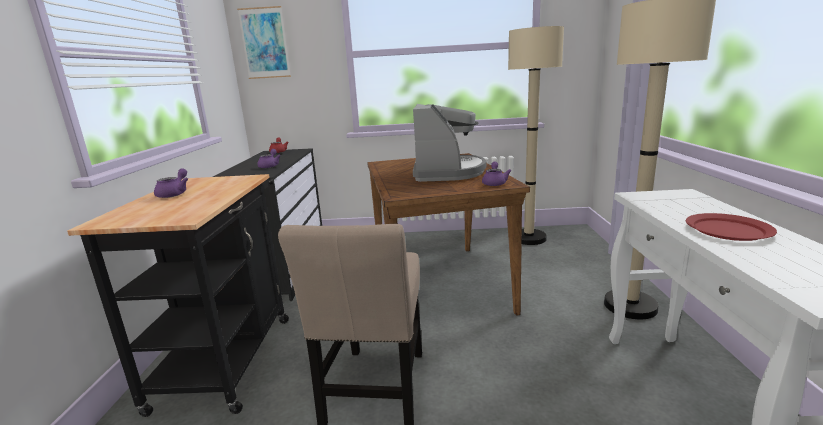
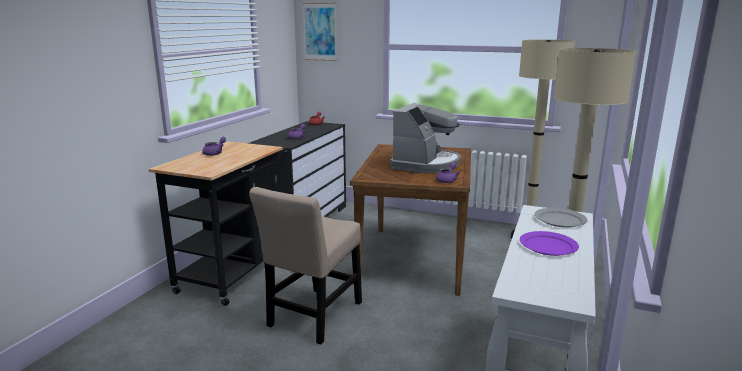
camera: 20 degrees right, 0 degrees up
red plate [686,213,777,241] -> purple plate [520,231,579,256]
none -> grey plate [535,208,588,228]

